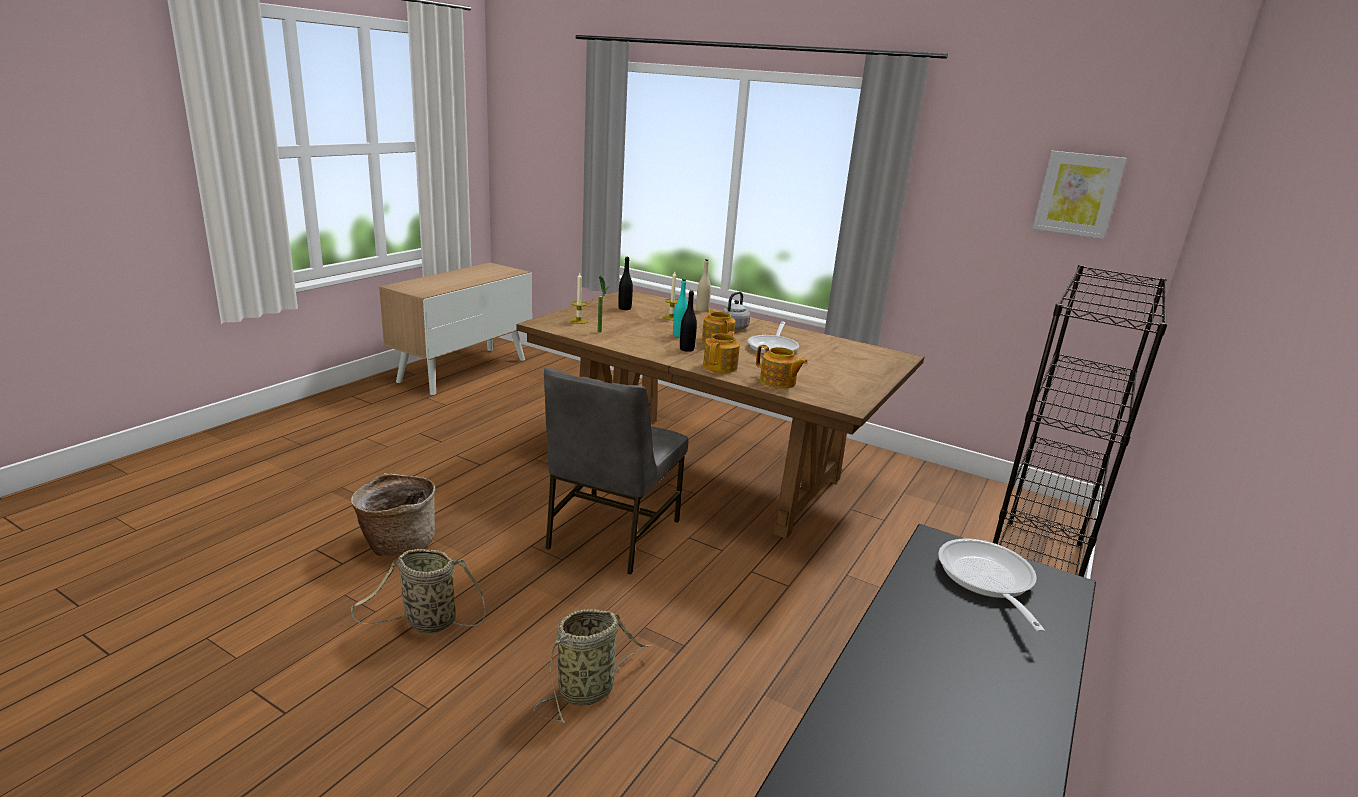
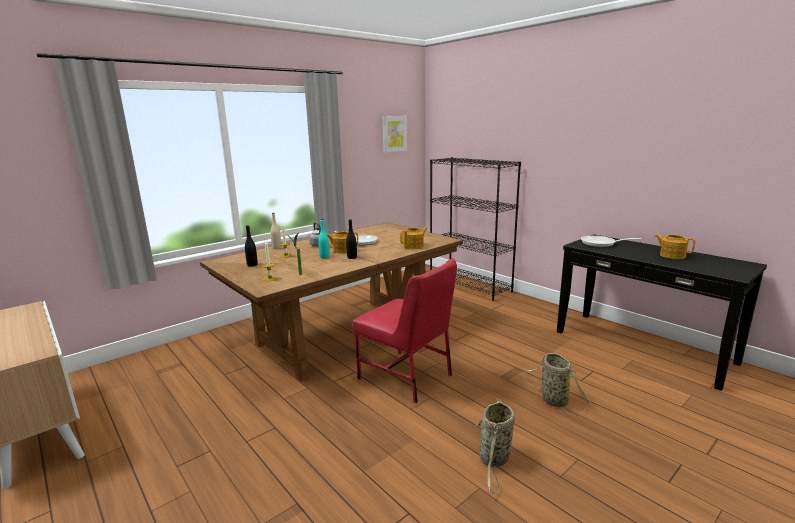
camera: 70 degrees left, 5 degrees down
basket [351,473,435,557] -> none
grey chair [544,367,689,575] -> red chair [353,259,457,403]
teapot [703,331,740,373] -> teapot moved to [655,234,695,259]

